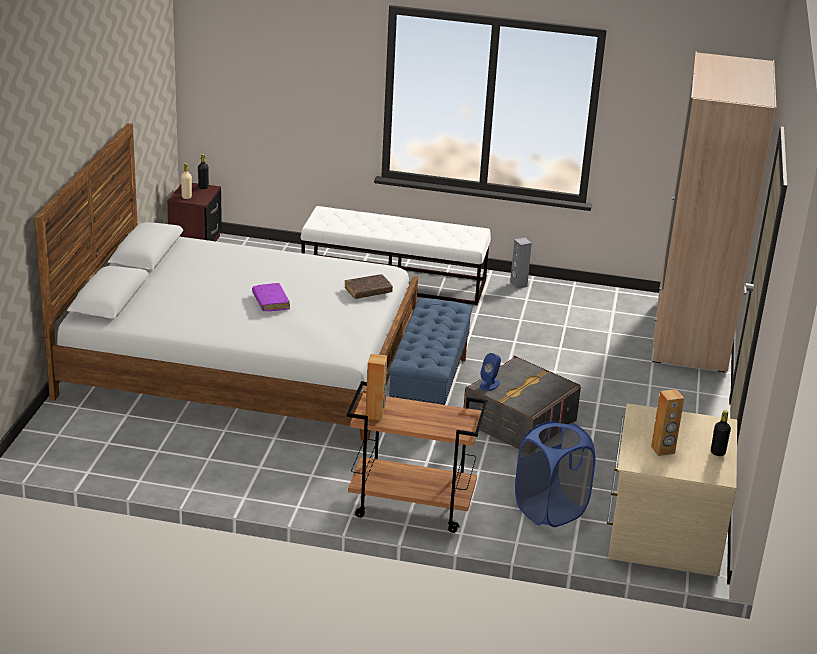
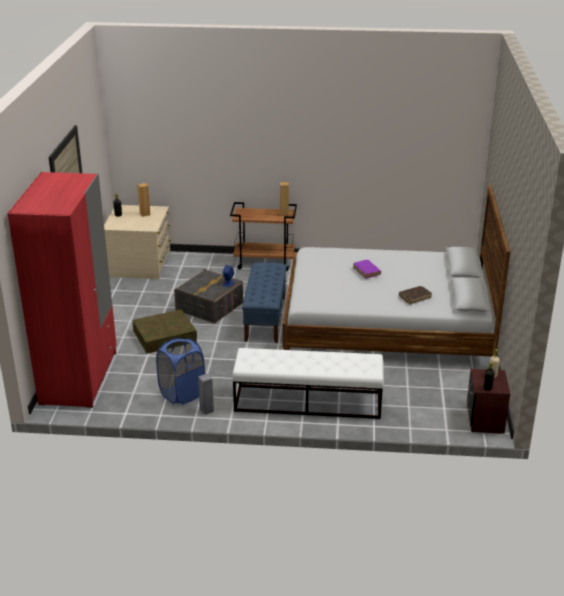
camera: 175 degrees right, 0 degrees up
brown book [345,274,393,299] -> brown book moved to [399,286,432,304]
blue laundry basket [515,421,596,527] -> blue laundry basket moved to [156,338,205,404]
beige wardrobe [652,52,776,373] -> red wardrobe [8,171,117,408]
none -> brown storage box [132,309,197,354]

